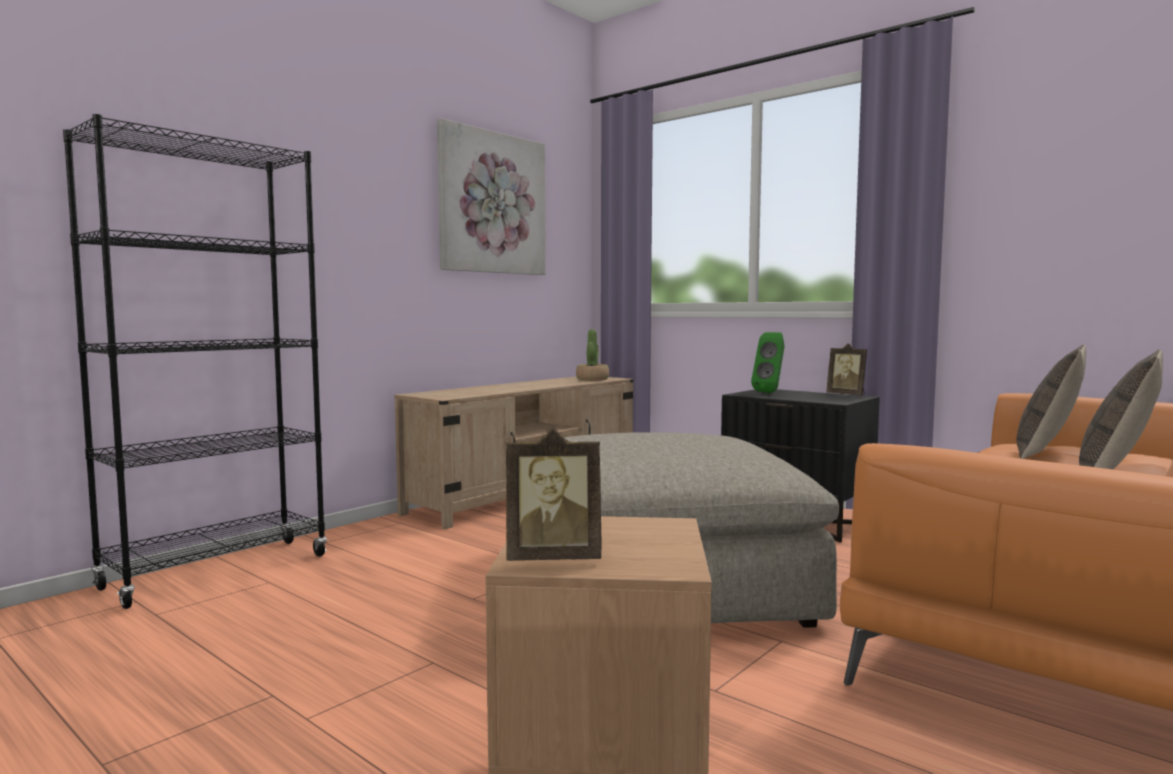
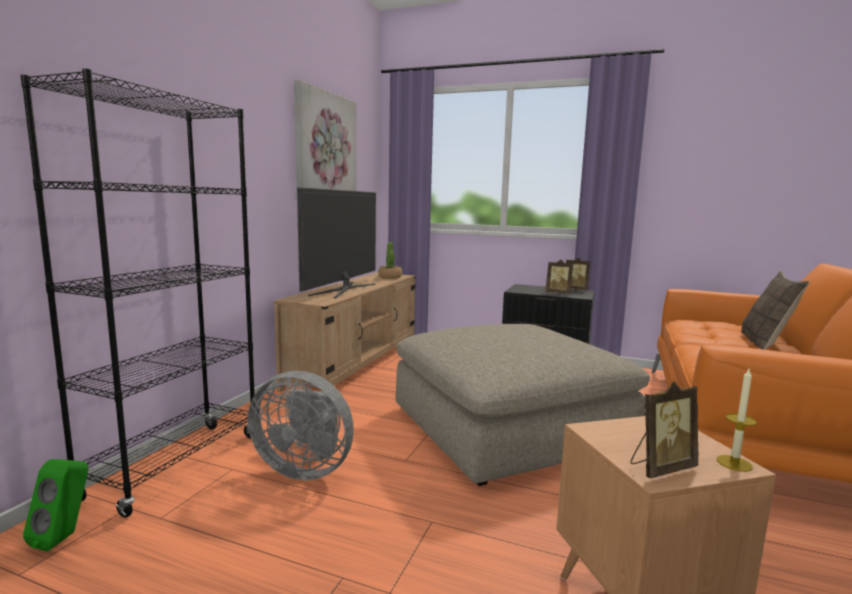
camera: 20 degrees left, 5 degrees up
green speaker [751,332,785,393] -> green speaker moved to [23,459,88,552]
pillow [1016,345,1086,459] -> none
none -> grey fan [248,371,354,481]
none -> television [297,187,376,298]
none -> picture frame [545,259,573,294]
none -> candle [717,367,757,472]

